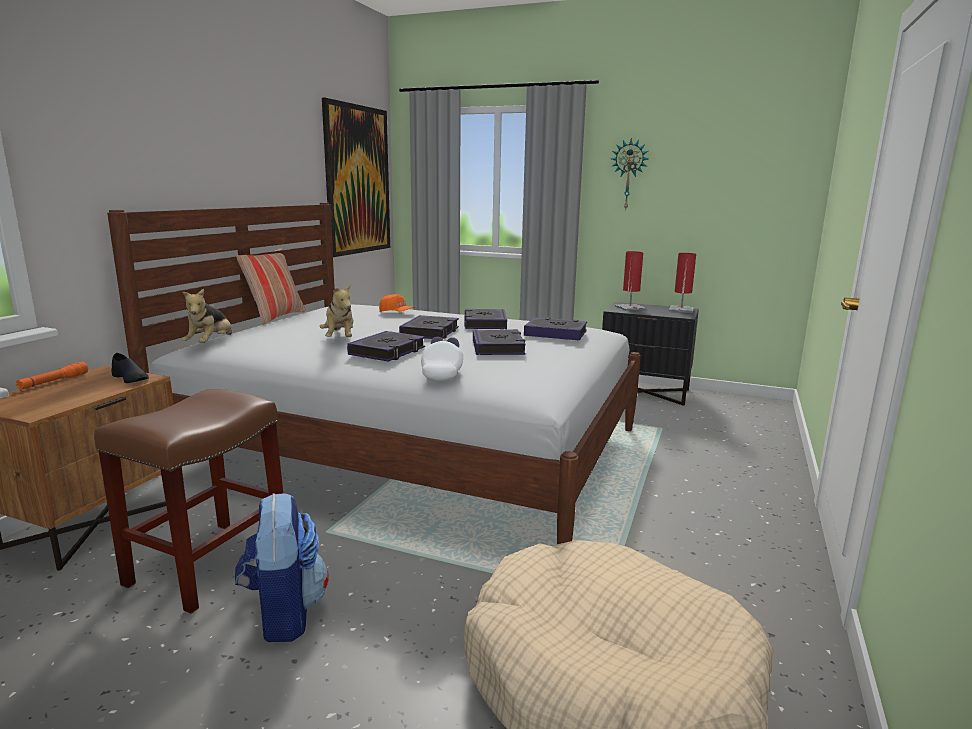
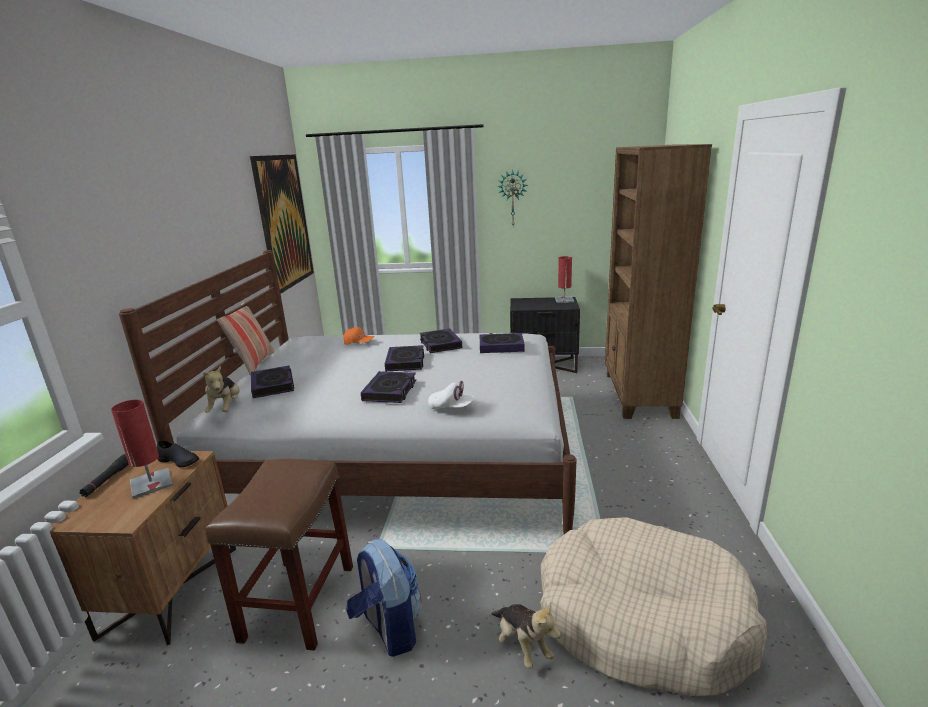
camera: 15 degrees left, 5 degrees up
orange flashlight [16,362,88,390] -> black flashlight [79,454,129,497]
plush toy [320,284,354,337] -> plush toy moved to [491,602,561,669]
white cap [421,337,463,381] -> white cap turned 120 degrees clockwise [428,381,475,409]
book [473,329,526,355] -> book moved to [251,366,294,398]
red table lamp [615,251,646,311] -> red table lamp moved to [111,399,173,499]
none -> brown bookcase [605,144,712,419]

